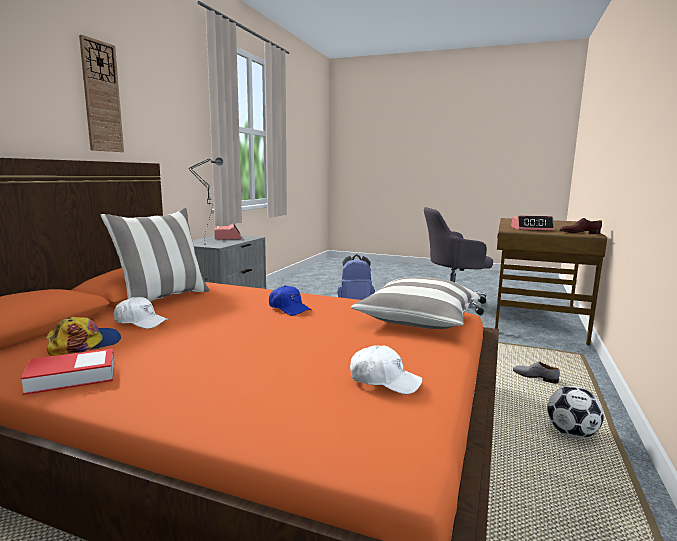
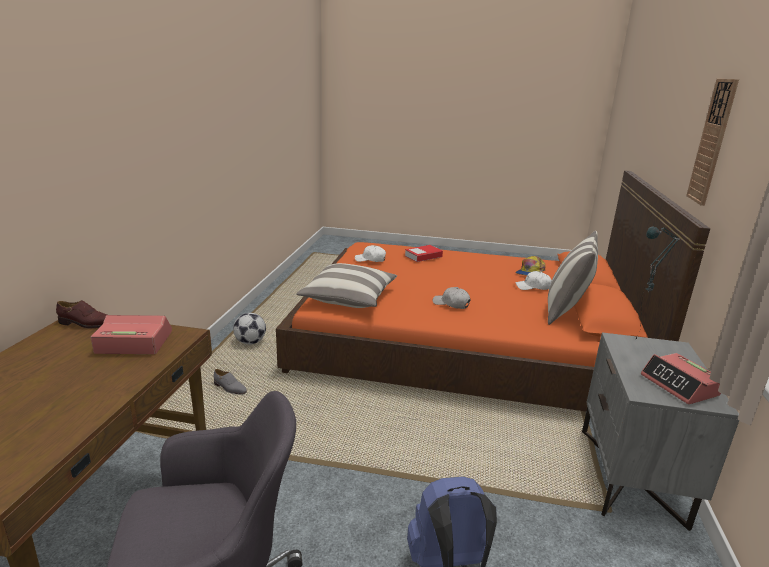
camera: 170 degrees right, 10 degrees up
book [20,348,114,395] -> book moved to [405,245,443,262]
blue cap [269,285,311,316] -> white cap [433,287,471,309]

